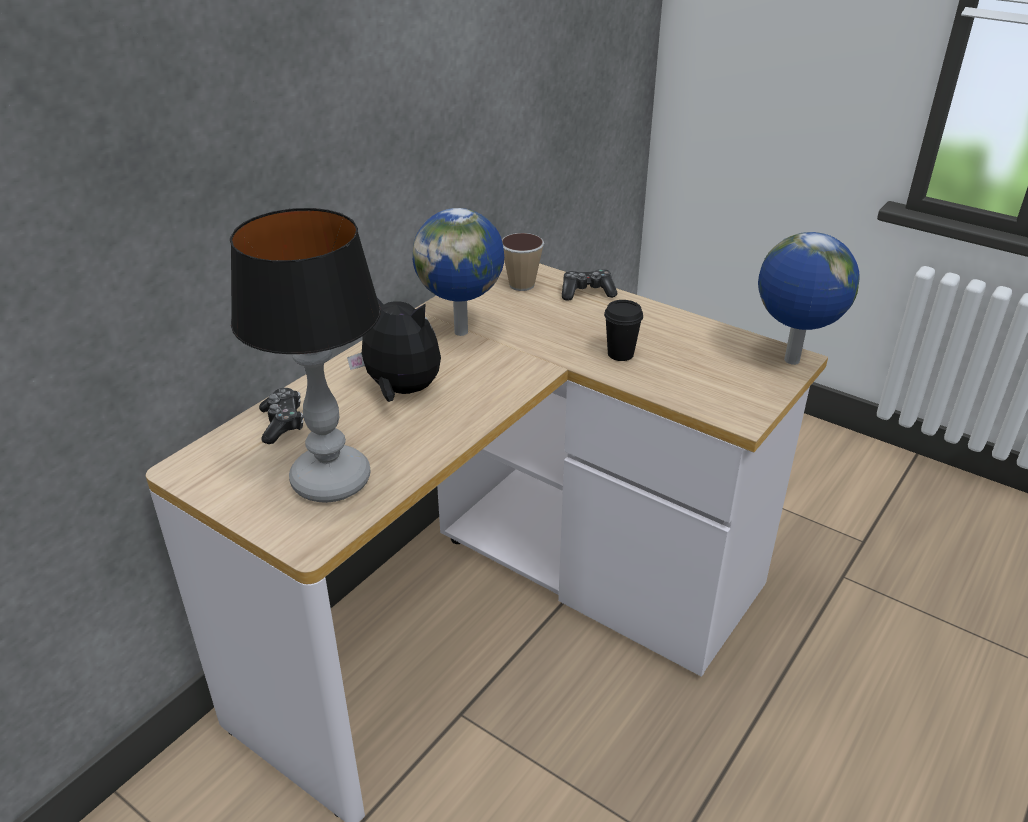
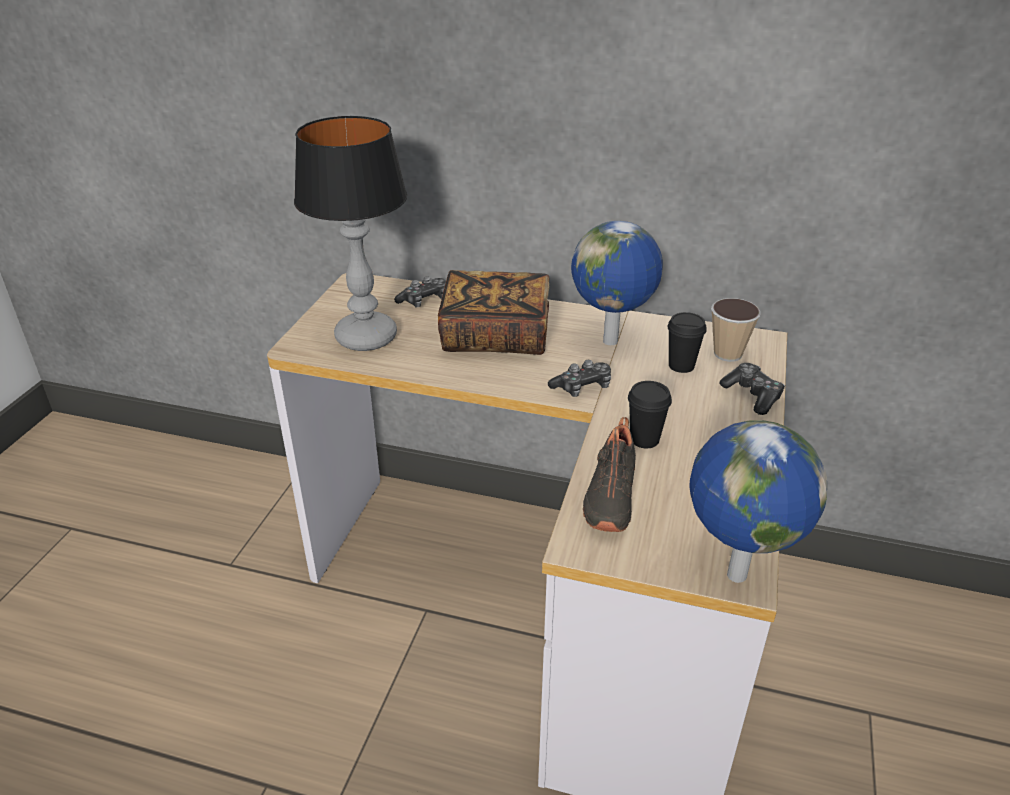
camera: 70 degrees right, 0 degrees up
plush toy [347,298,441,402] -> book [438,270,549,355]
none -> game controller [548,360,611,397]
none -> black shoe [583,417,636,532]
none -> black cup [667,312,707,373]

